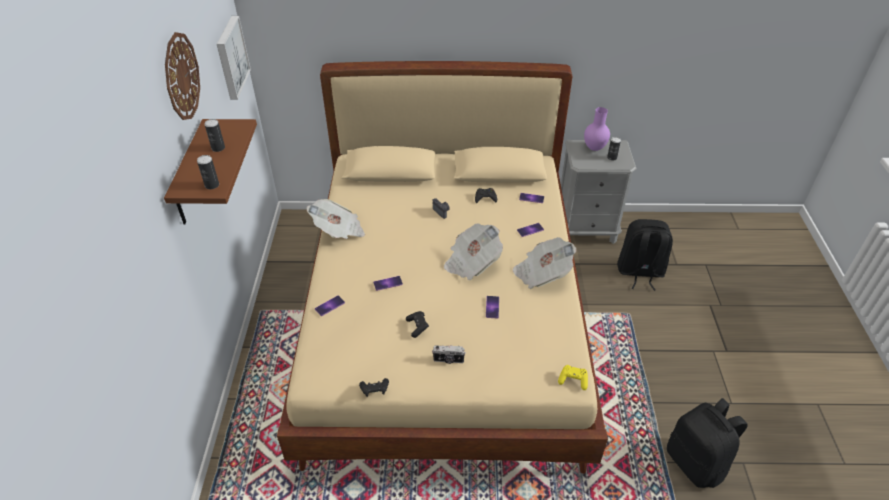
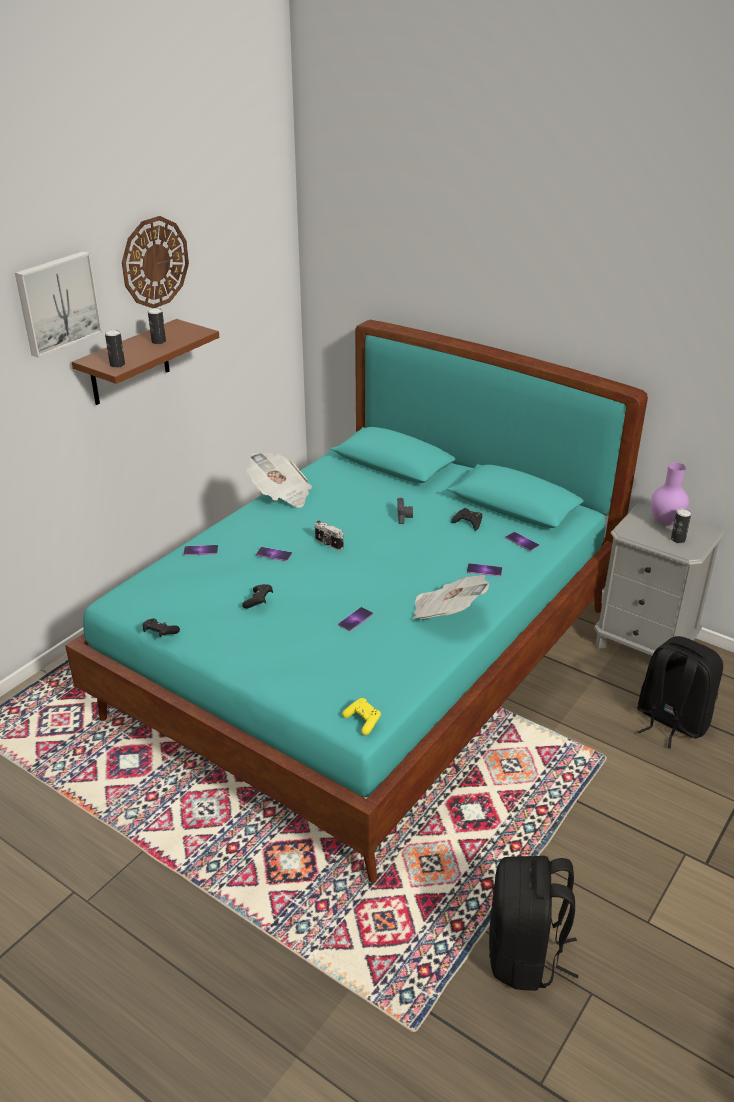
camera: 35 degrees right, 10 degrees down
picture [217,16,251,100] -> picture moved to [15,251,102,358]
beige bed [277,61,608,474] -> turquoise bed [65,320,648,883]
camera [432,345,466,364] -> camera moved to [315,521,343,551]
newspaper [444,223,503,280] -> none

